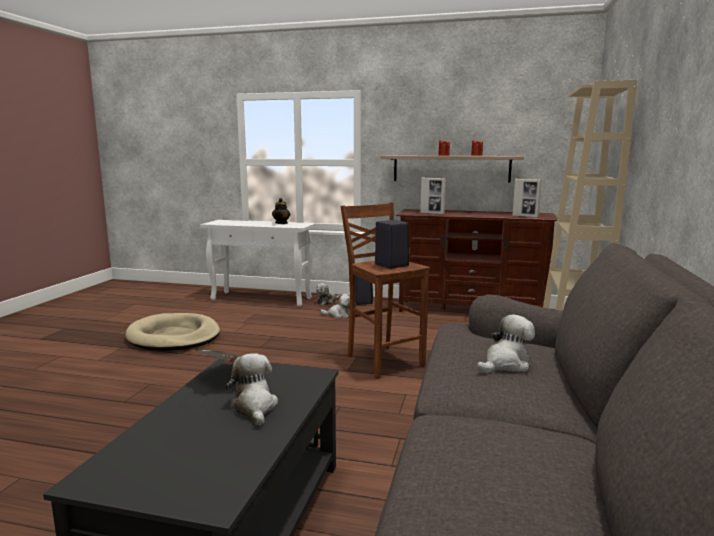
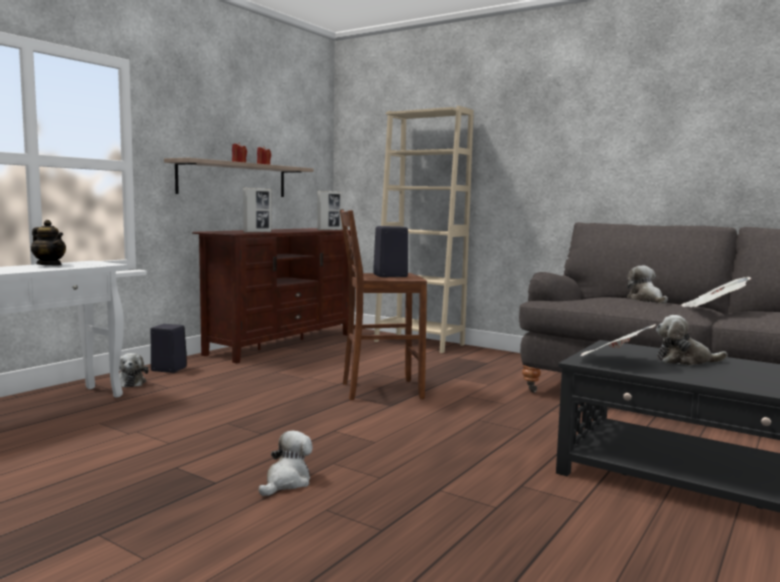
camera: 70 degrees left, 5 degrees down
beige dog bed [125,313,220,351] -> none
plush toy [320,294,350,318] -> plush toy moved to [259,431,313,496]
none -> newspaper [681,277,751,307]

